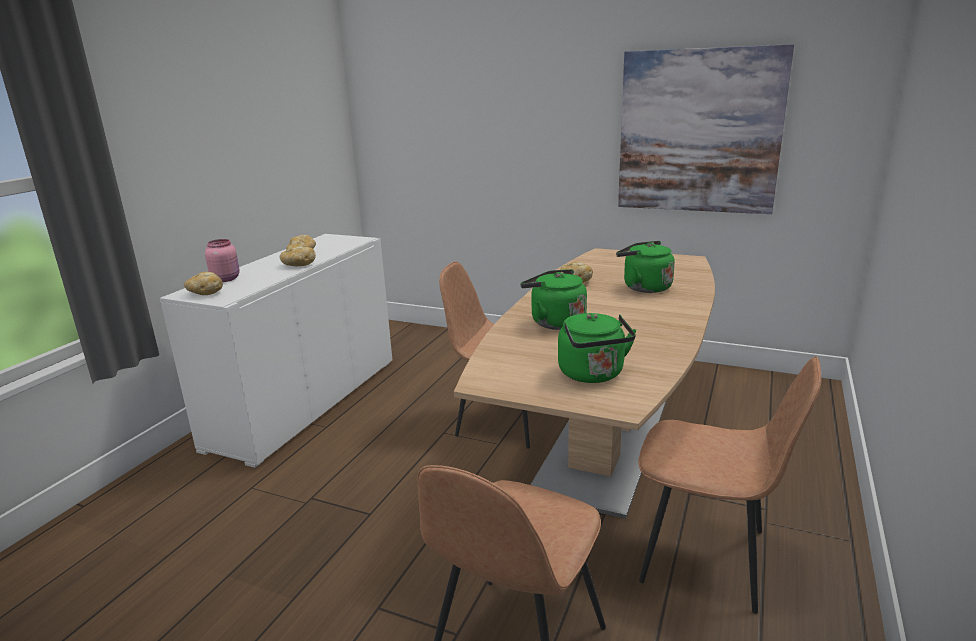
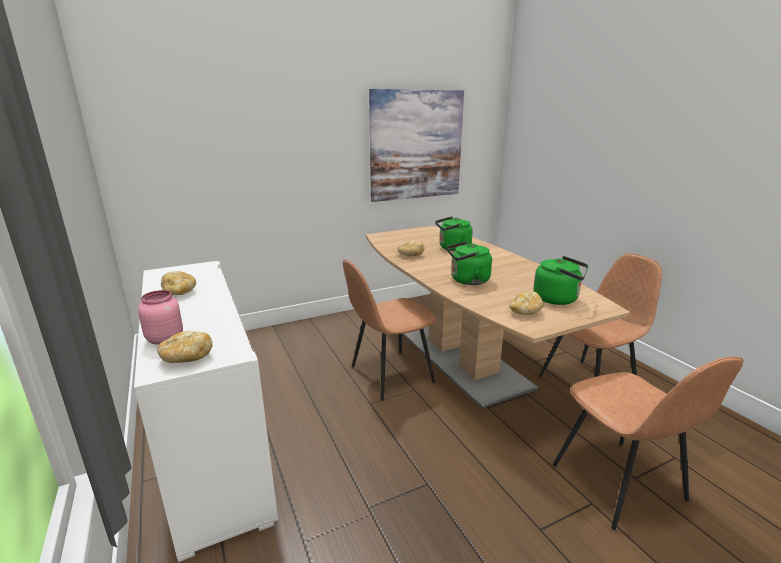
camera: 50 degrees left, 0 degrees up
bread [280,246,316,266] -> bread moved to [509,291,544,315]

